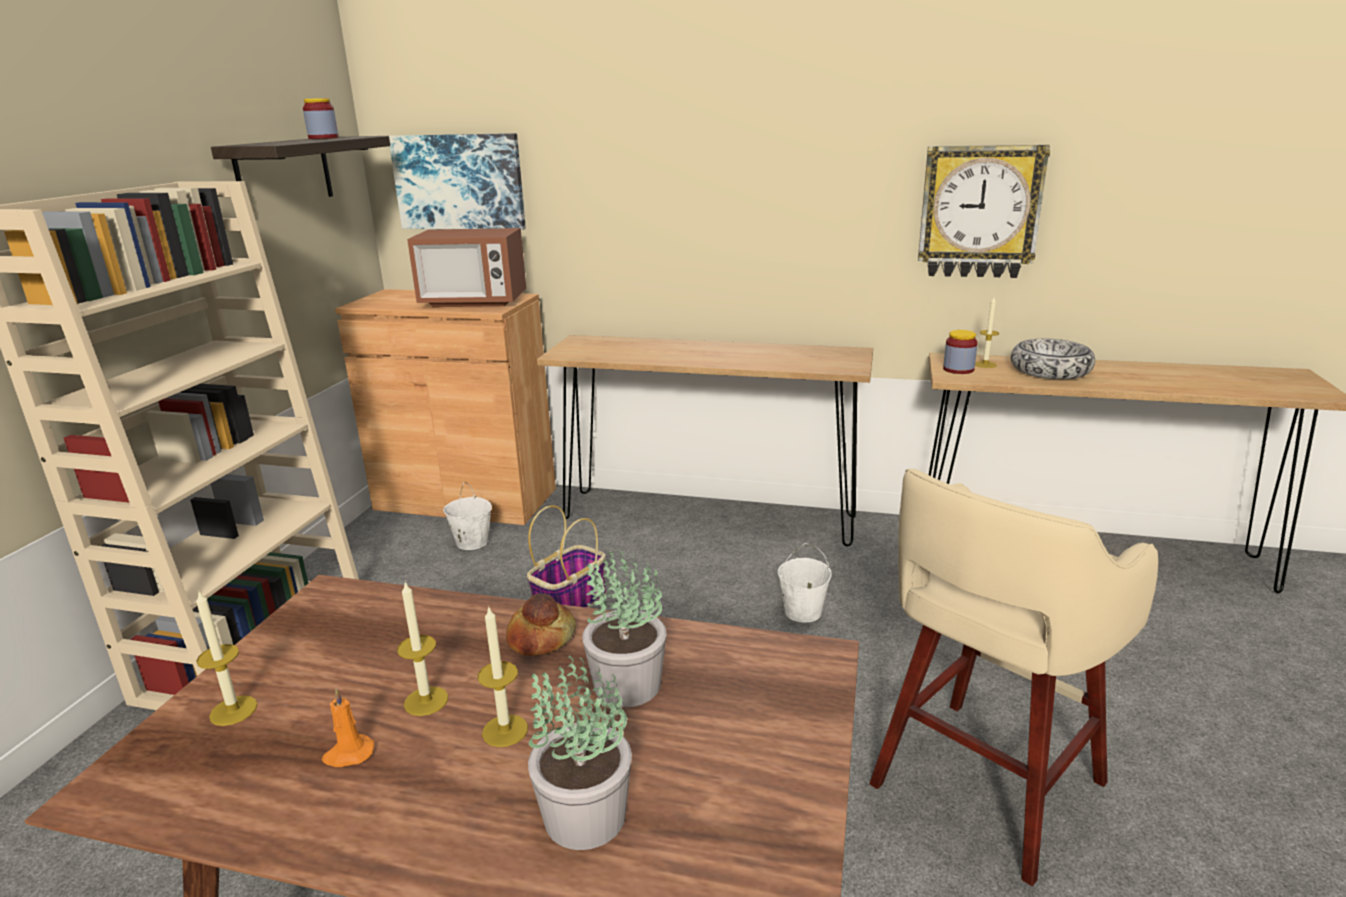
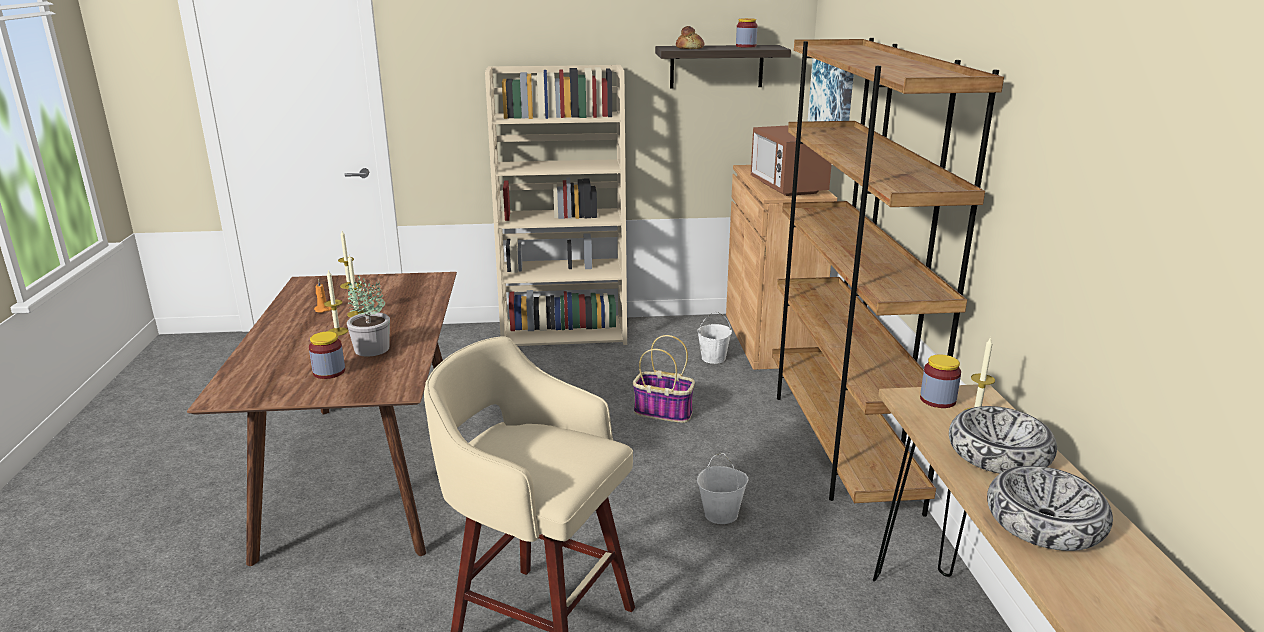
camera: 70 degrees right, 0 degrees up
bread [506,593,576,656] -> bread moved to [676,26,704,49]
potted plant [528,656,632,850] -> none
brown console table [537,335,873,547] -> brown bookcase [772,38,1004,517]
wall clock [918,145,1050,278] -> none
none -> jar [309,332,345,379]
none -> bowl [987,466,1113,551]

